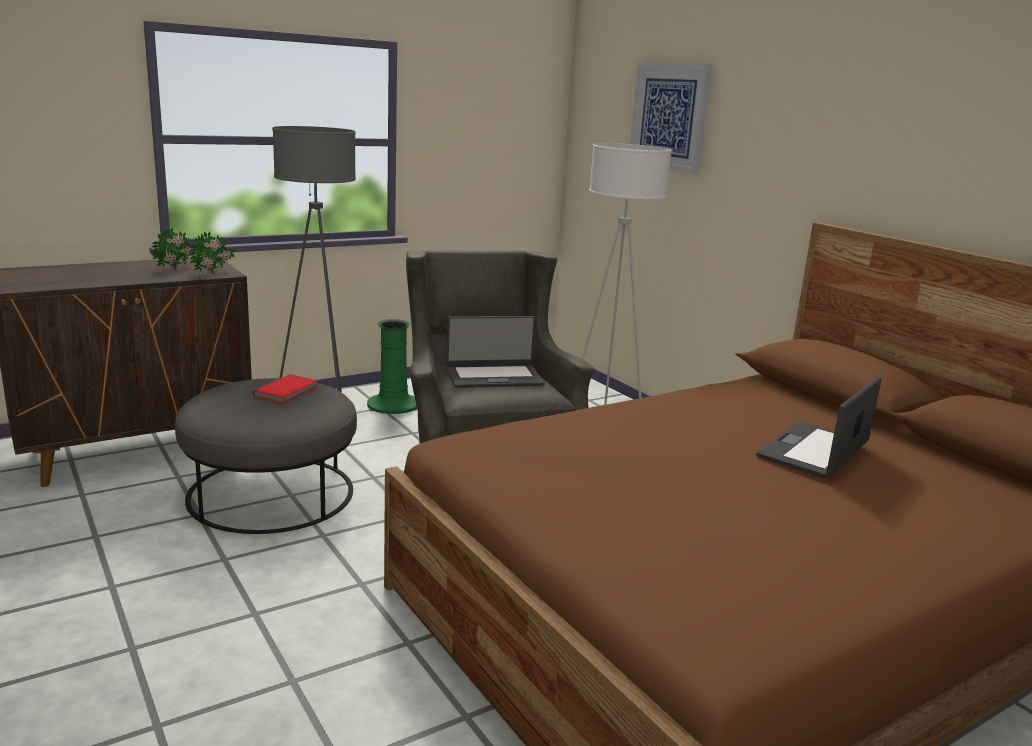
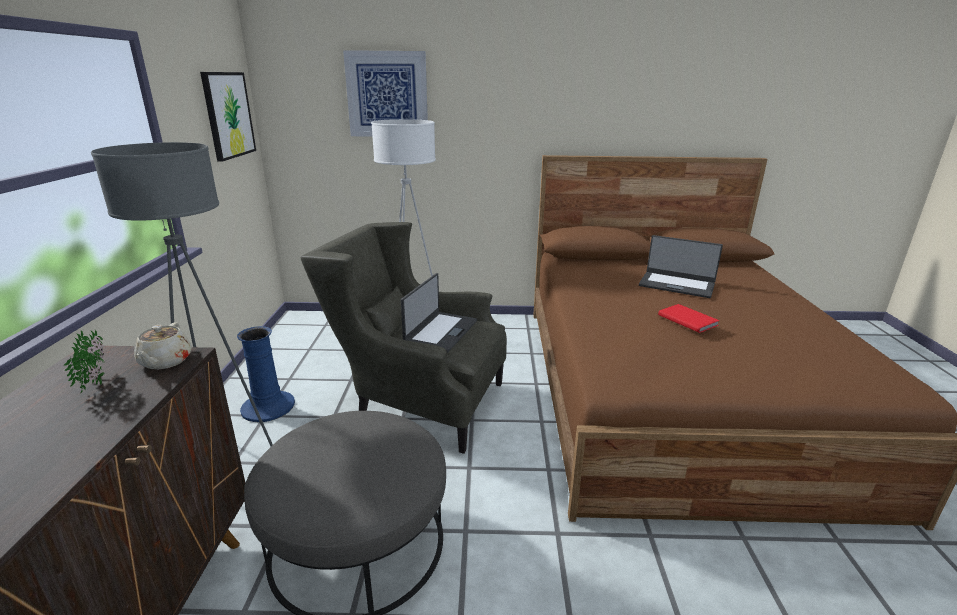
camera: 55 degrees left, 5 degrees up
potted plant [189,231,235,274] -> beige teapot [134,323,192,370]
red book [253,374,318,404] -> red book moved to [658,304,720,333]
green vase [367,319,417,414] -> blue vase [237,326,295,422]
laptop [756,377,881,478] -> laptop turned 45 degrees counterclockwise [639,235,723,298]
none -> picture [200,72,256,162]

